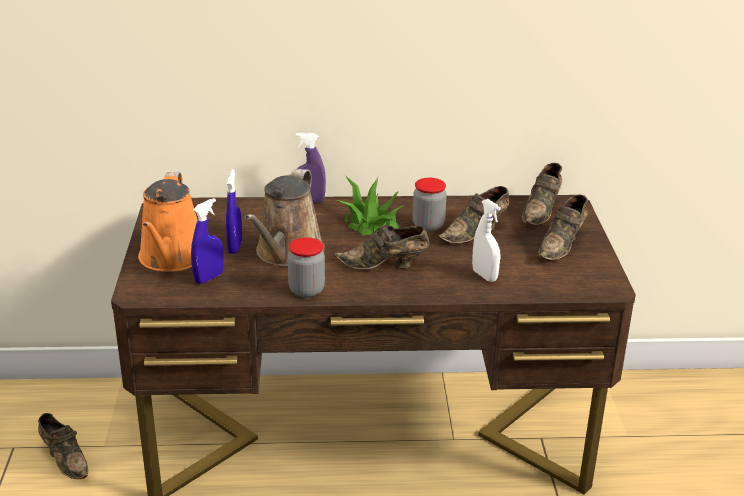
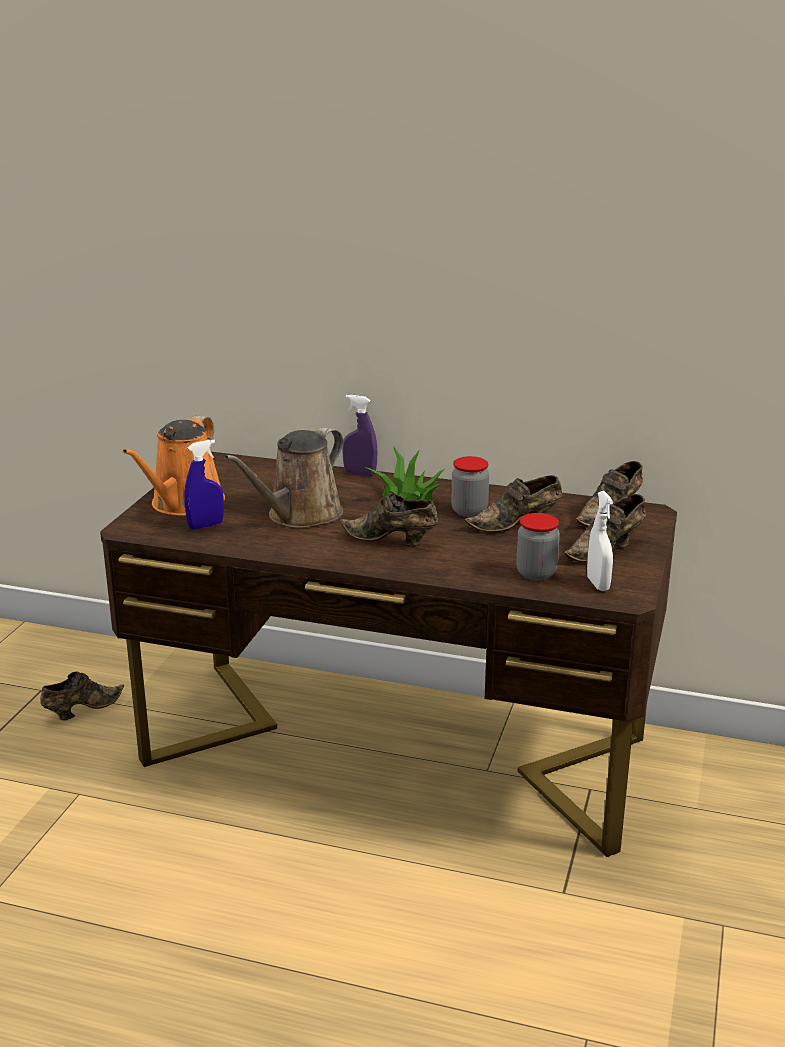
camera: 20 degrees right, 5 degrees down
brown shoe [38,413,88,479] -> brown shoe turned 105 degrees counterclockwise [40,671,124,720]
blue spray bottle [226,169,242,254] -> none
jar [288,237,325,298] -> jar moved to [516,513,560,581]
white spray bottle [472,199,501,282] -> white spray bottle moved to [587,491,613,591]

